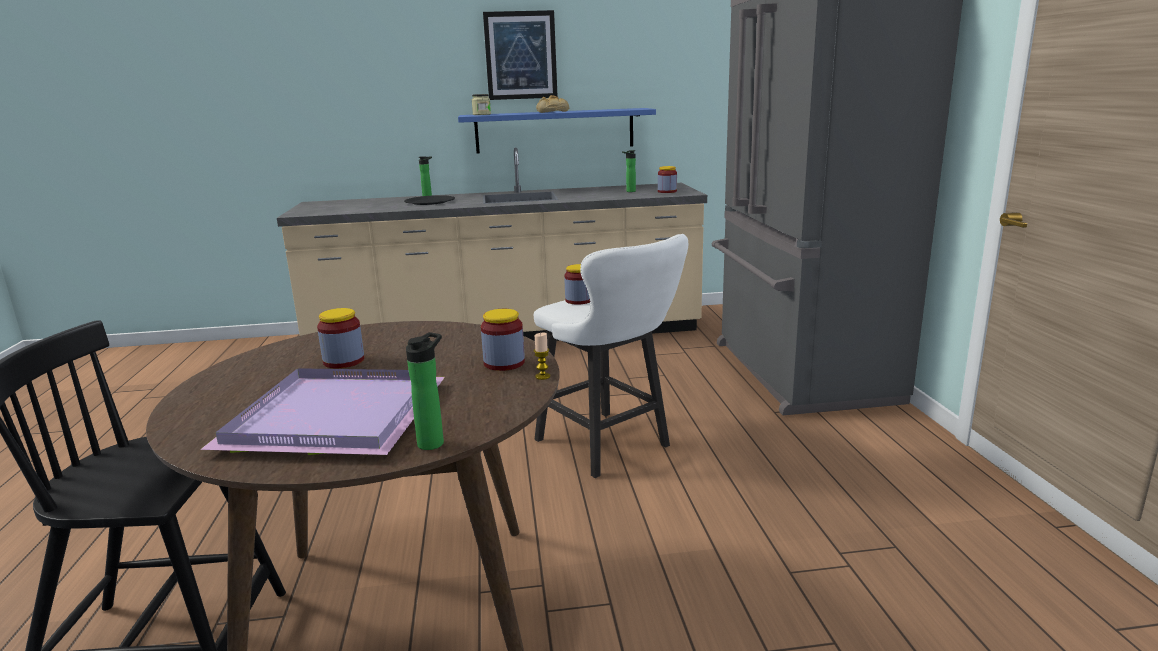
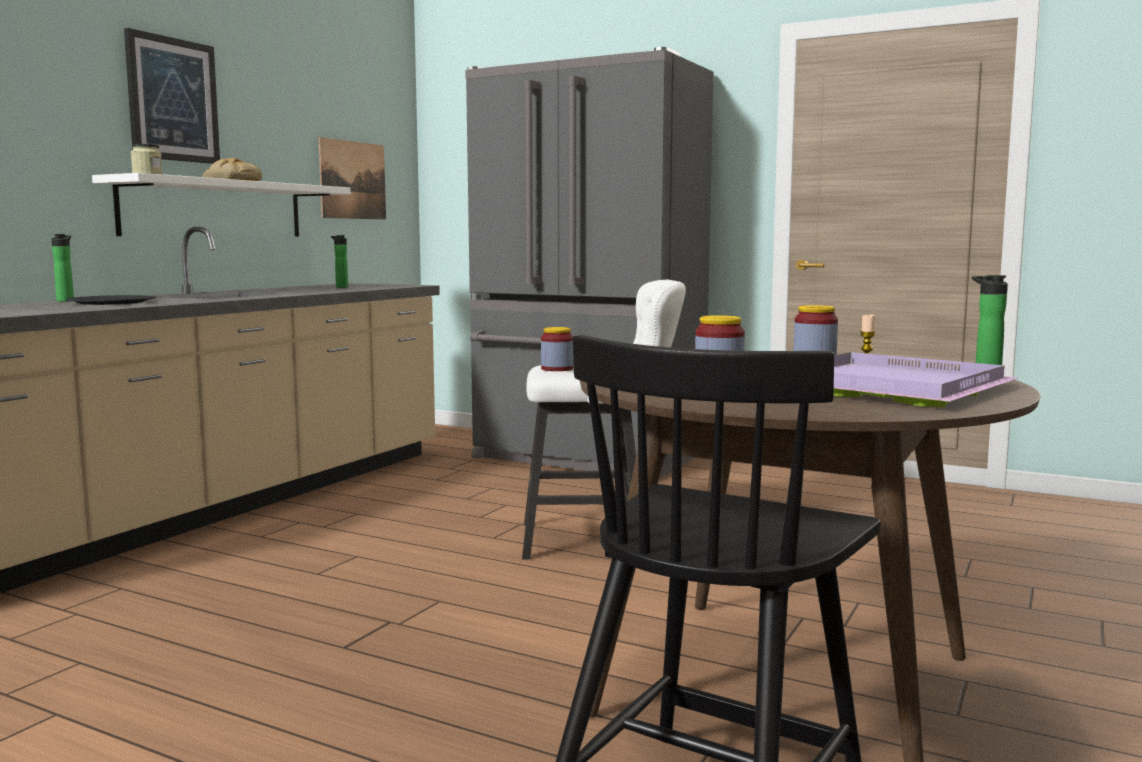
camera: 55 degrees left, 10 degrees down
blue shelf [458,108,656,154] -> white shelf [92,173,351,237]
jar [658,166,677,193] -> none
none -> picture [318,137,386,220]

